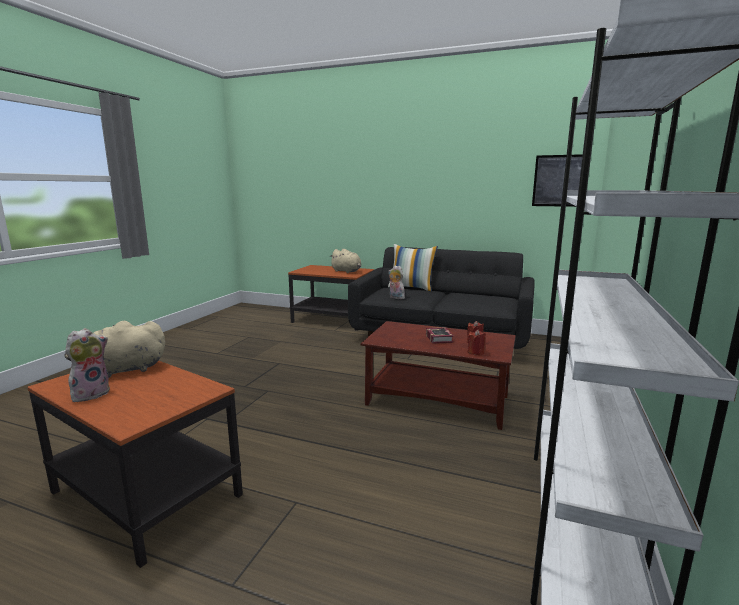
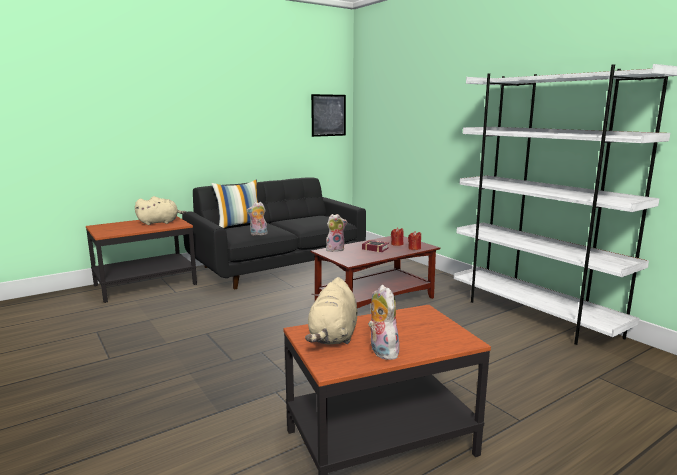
camera: 55 degrees left, 0 degrees up
none -> plush toy [326,214,347,252]

